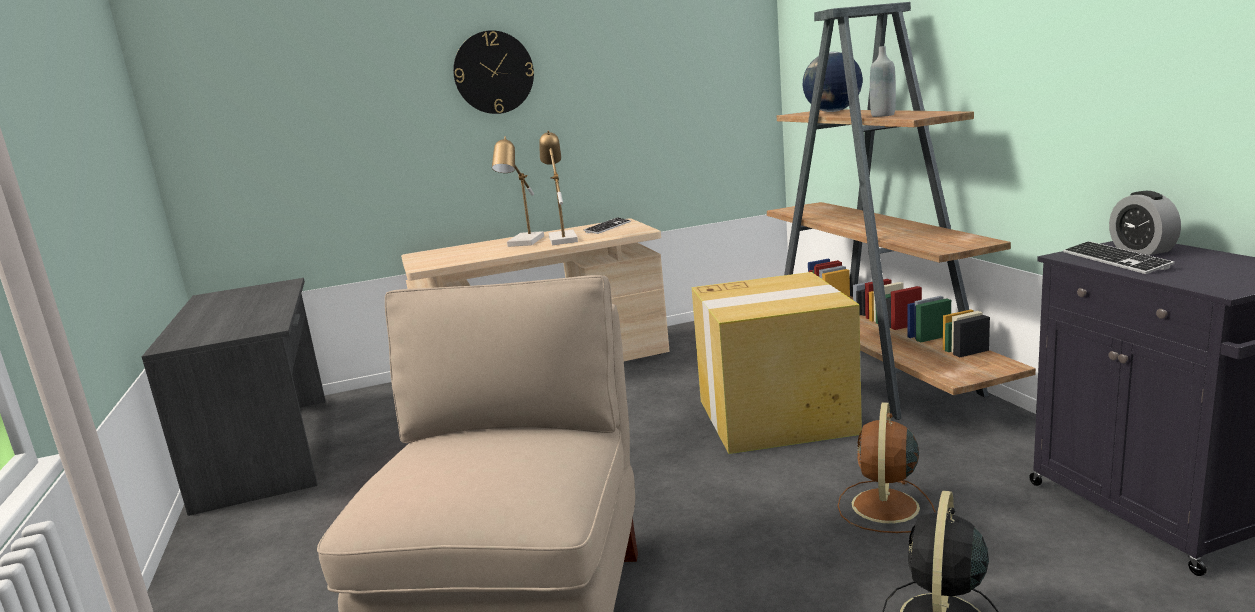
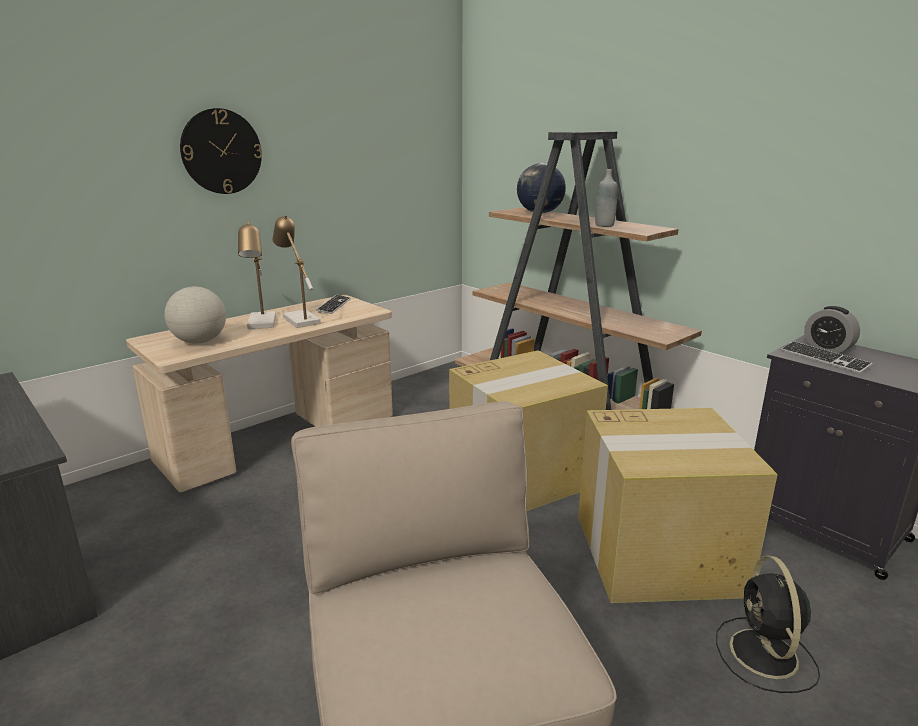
camera: 25 degrees left, 5 degrees up
brown fan [838,402,936,533] -> cardboard box [578,408,778,603]
none -> globe [164,286,226,344]

